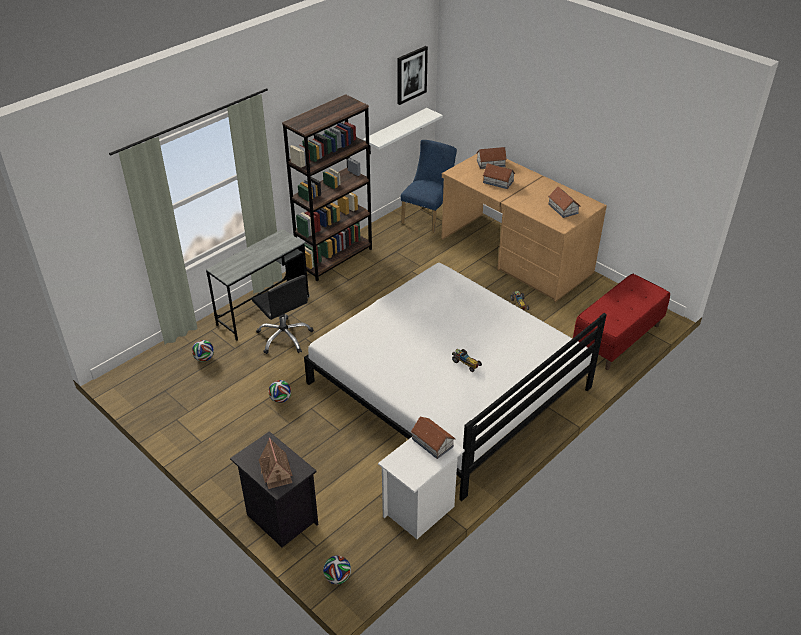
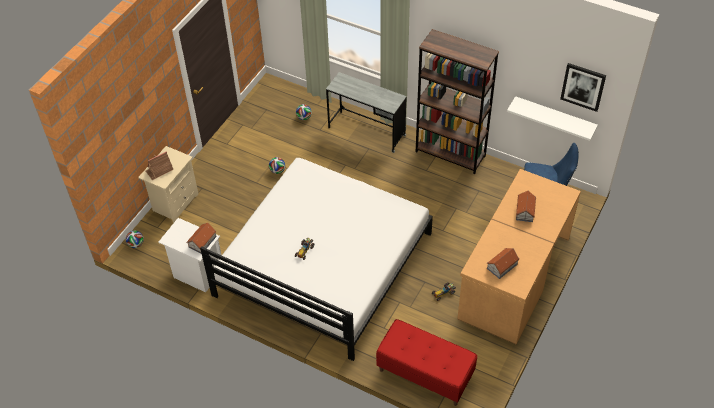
camera: 75 degrees right, 10 degrees up
black nightstand [230,431,318,547] -> beige nightstand [138,146,199,223]
black office chair [252,275,313,354] -> none
toy house [476,147,507,169] -> none

